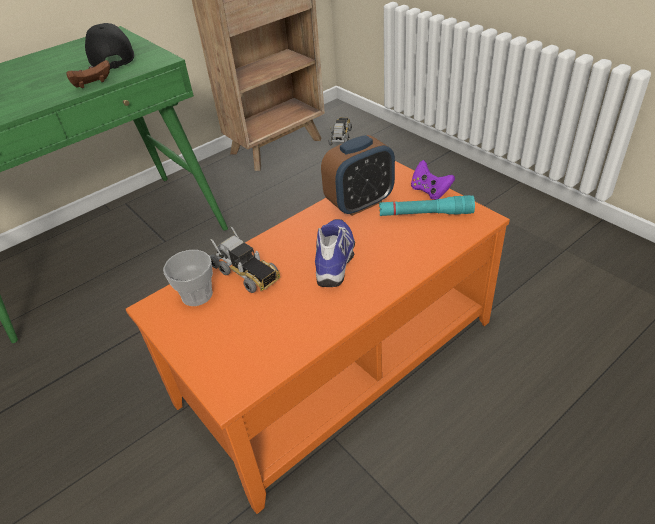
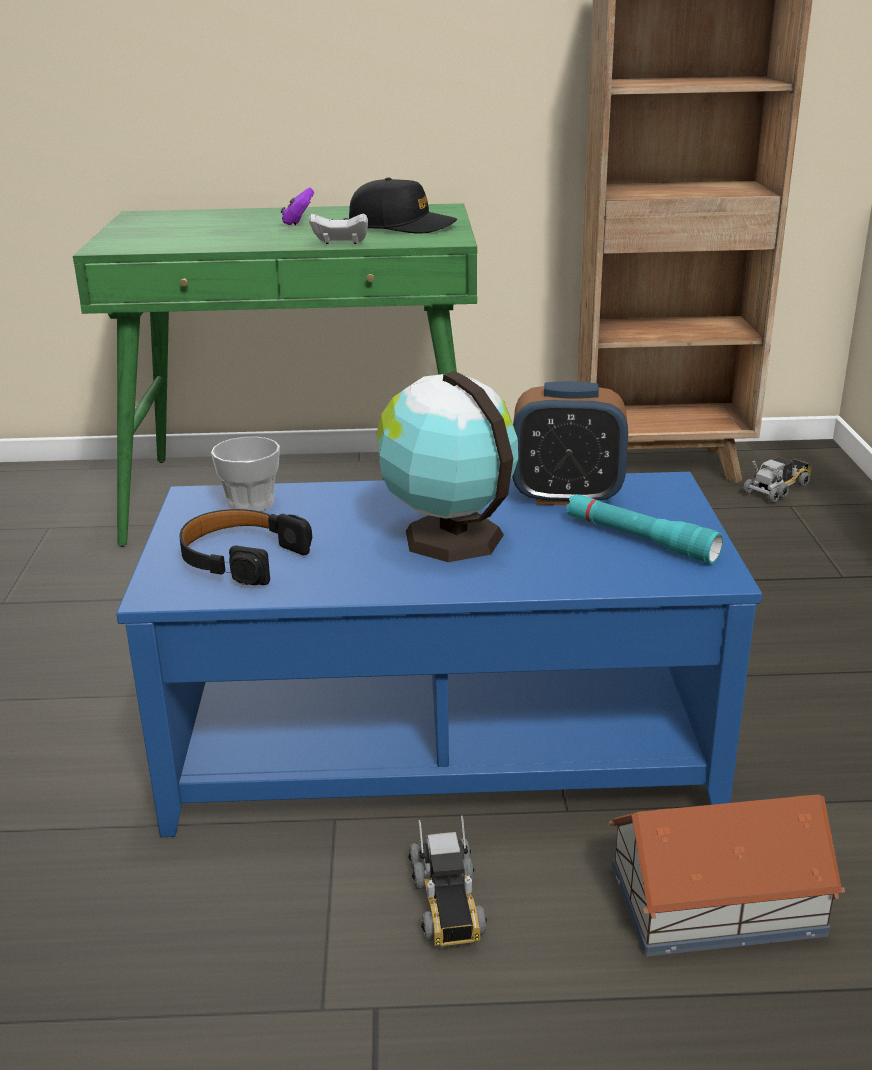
camera: 35 degrees right, 15 degrees down
brown game controller [67,60,110,88] -> white game controller [309,213,368,244]
black cap [85,23,134,69] -> black cap turned 90 degrees clockwise [349,178,457,234]
orange coffee table [126,161,510,514] -> blue coffee table [116,472,762,837]
toy truck [210,226,280,293] -> toy truck moved to [408,815,487,946]
shoe [315,219,355,287] -> globe [377,371,518,562]
purple game controller [411,160,455,200] -> purple game controller moved to [281,188,314,225]
none -> black headphones [179,509,312,585]
none -> toy house [609,794,845,957]

